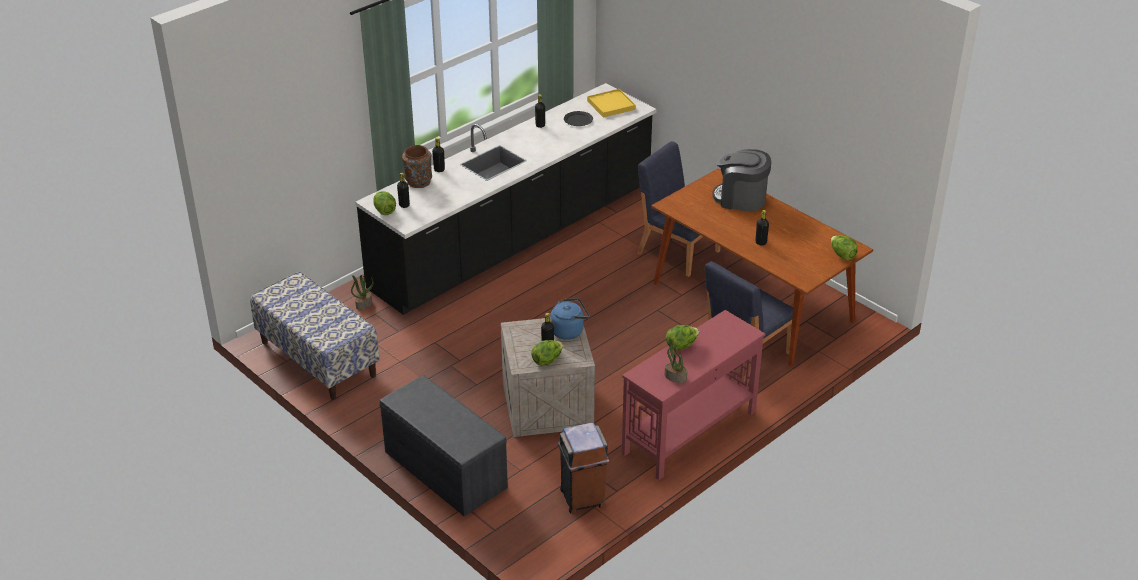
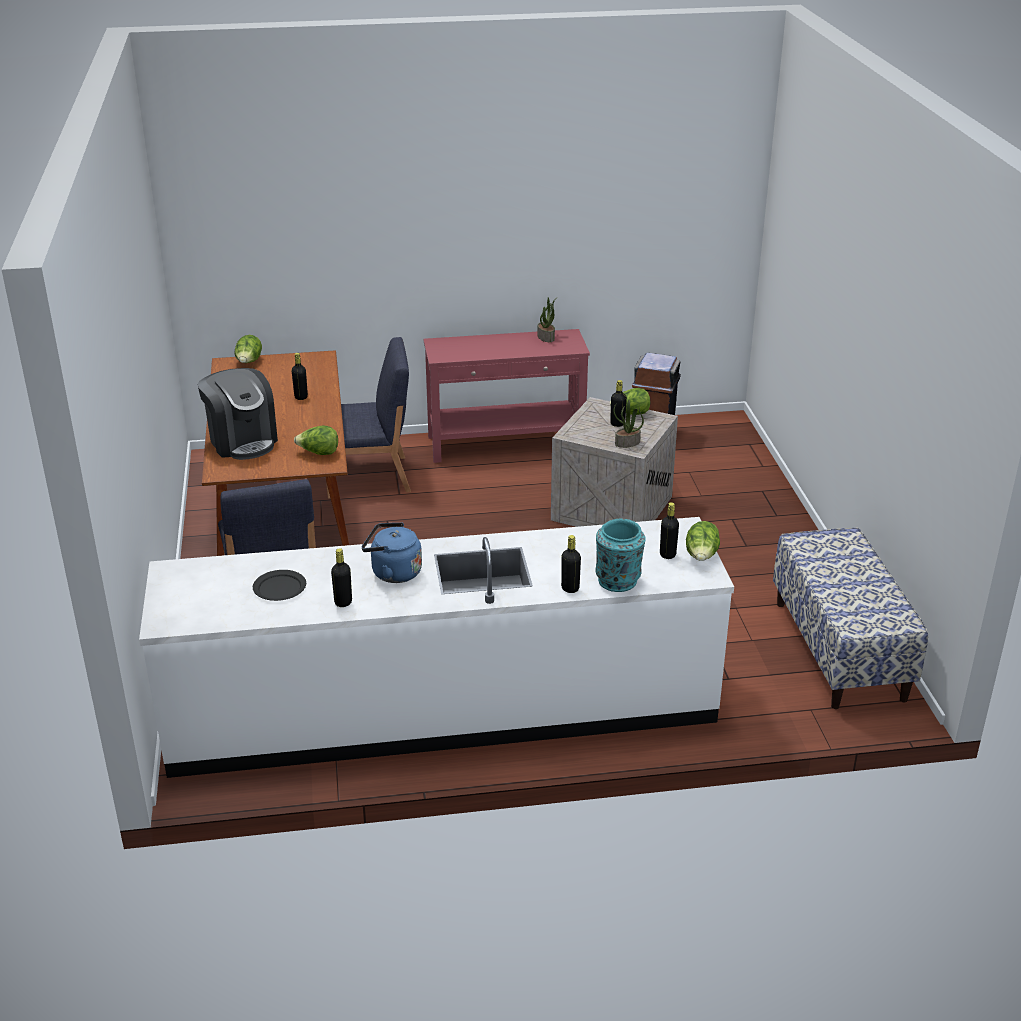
camera: 145 degrees left, 5 degrees down
potted plant [351,275,373,310] -> potted plant moved to [613,400,644,448]
black counter [355,83,657,315] -> white counter [139,517,734,778]
grey bench [380,375,508,516] -> none
brown vase [402,145,432,188] -> turquoise vase [596,519,646,592]
blue kettle [550,298,589,340] -> blue kettle moved to [362,522,422,583]
yellow tray [587,89,636,118] -> none
lettuce [666,325,700,350] -> lettuce moved to [294,425,338,455]

